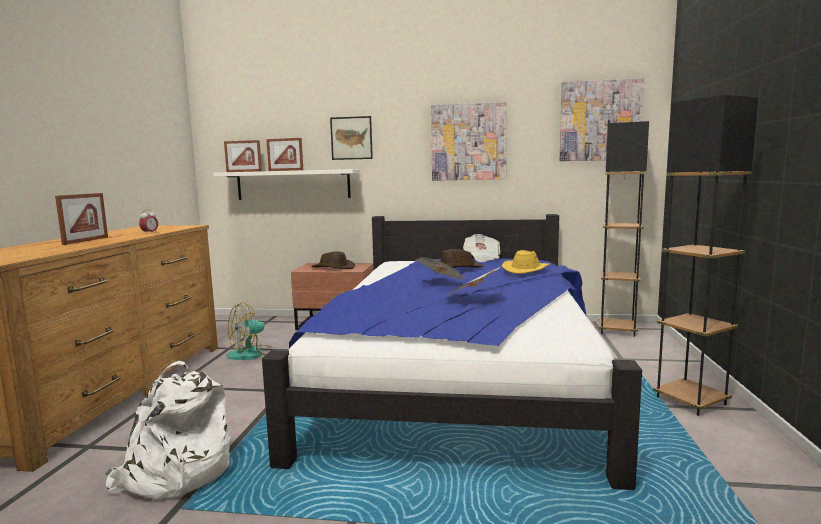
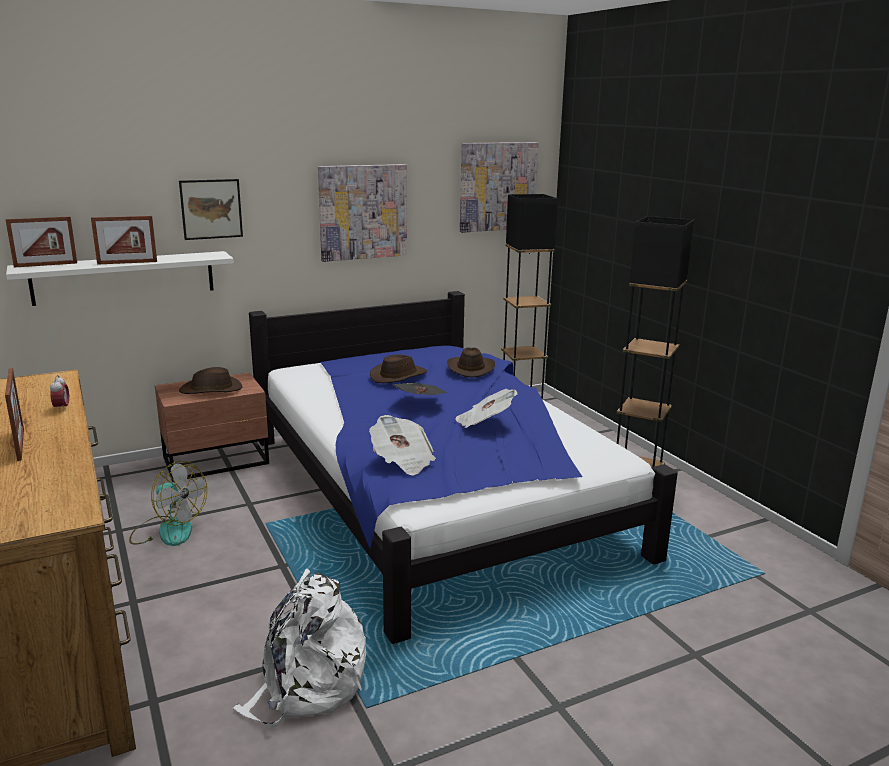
camera: 35 degrees left, 10 degrees up
fan [227,302,278,360] -> fan turned 75 degrees counterclockwise [129,461,207,546]
newspaper [463,234,500,262] -> newspaper moved to [369,415,436,476]
yellow hat [502,250,550,274] -> brown hat [447,347,495,378]

